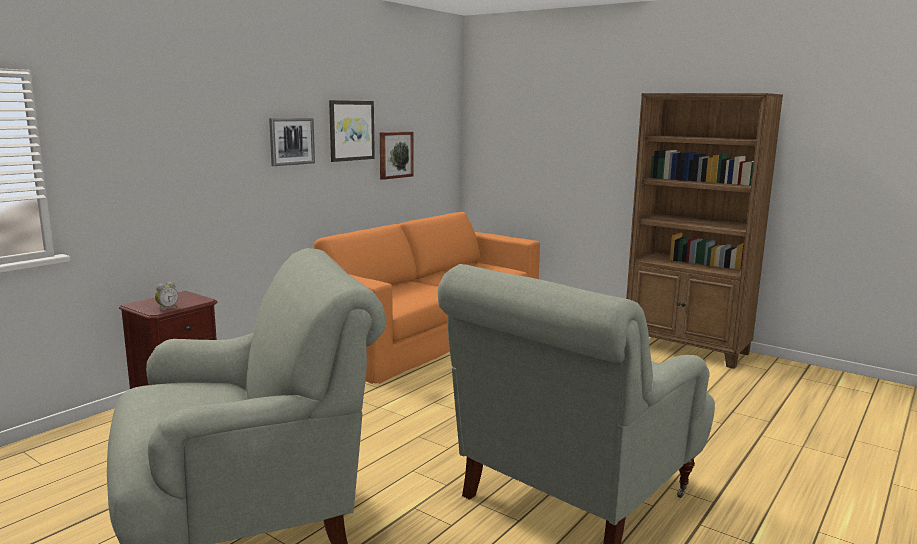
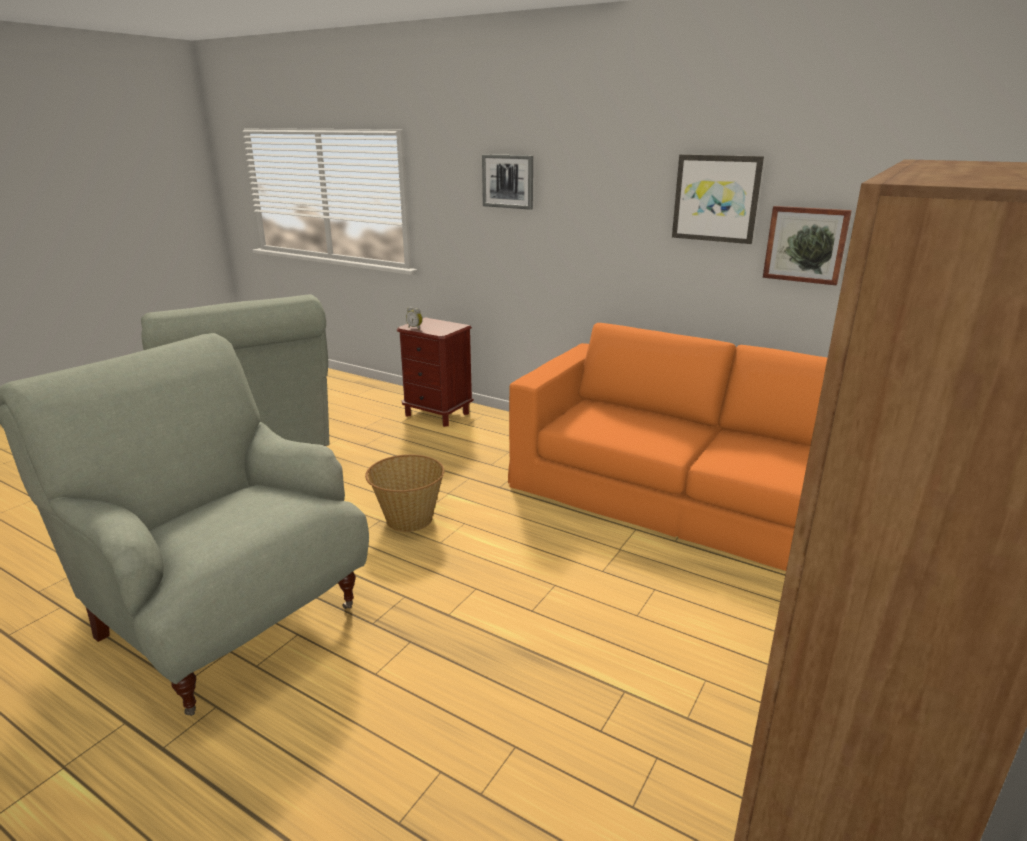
camera: 85 degrees right, 10 degrees up
picture [269,118,315,166] -> picture moved to [482,154,533,210]
none -> basket [365,454,445,532]

